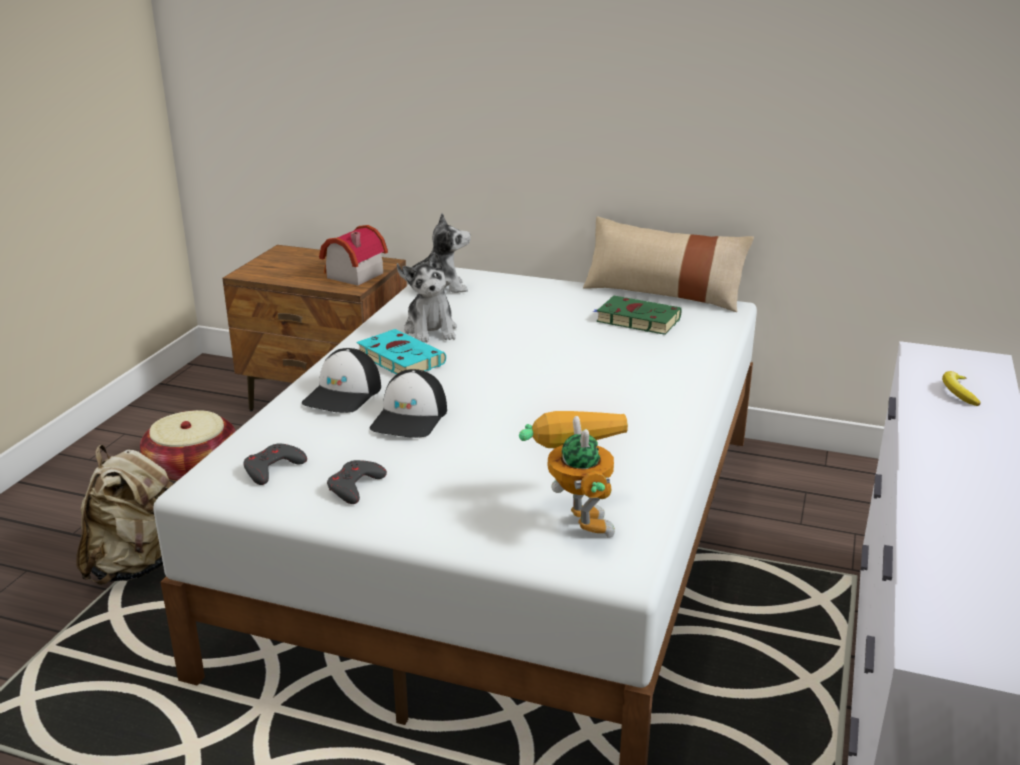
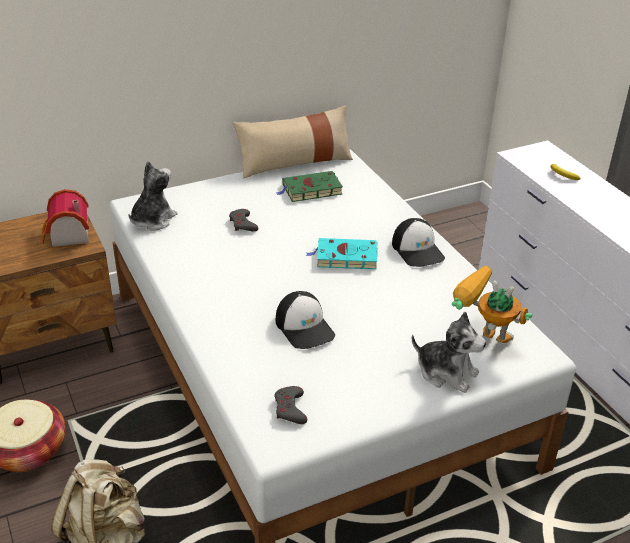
camera: 45 degrees left, 10 degrees up
cap [302,348,381,413] -> cap moved to [392,218,445,267]
grey game controller [327,460,387,504] -> grey game controller moved to [229,209,259,232]
turquoise book [356,329,446,374] -> turquoise book moved to [306,238,378,269]
plush toy [402,252,457,342] -> plush toy moved to [411,312,486,393]

